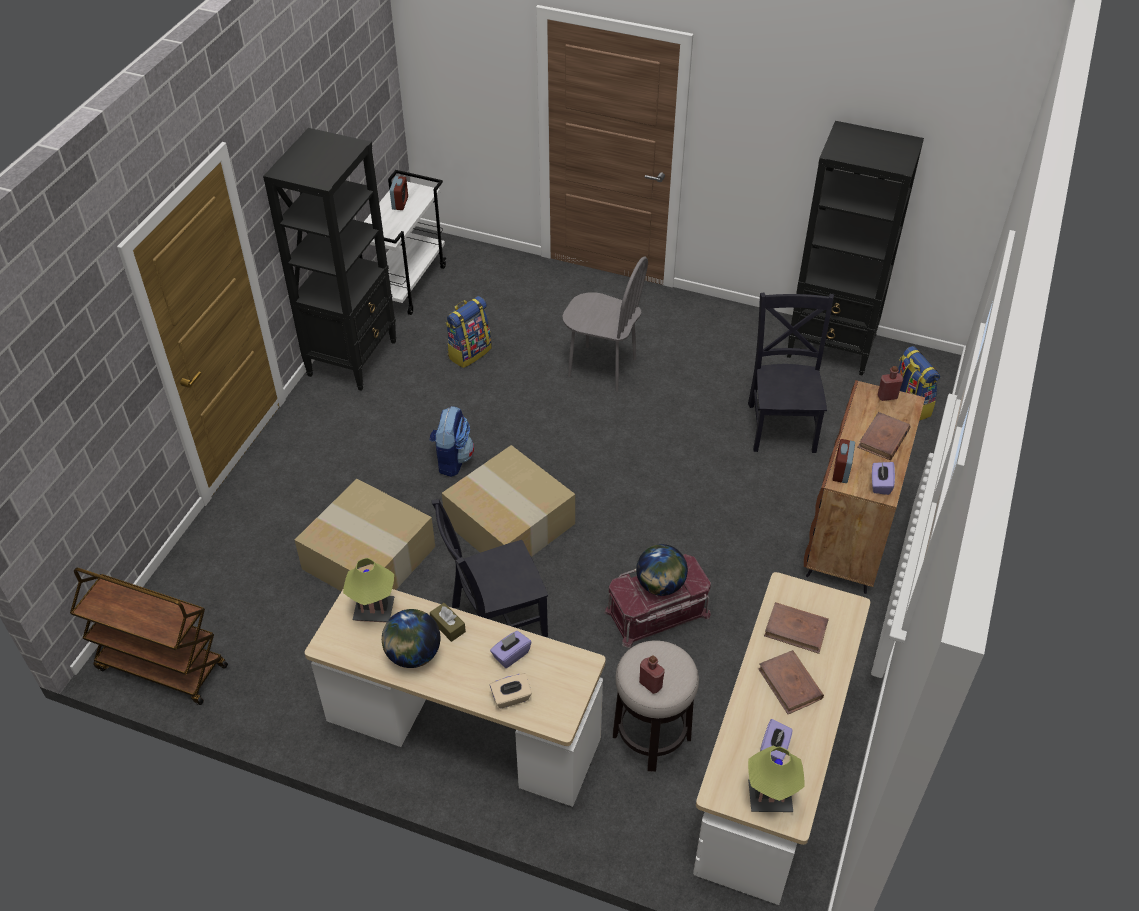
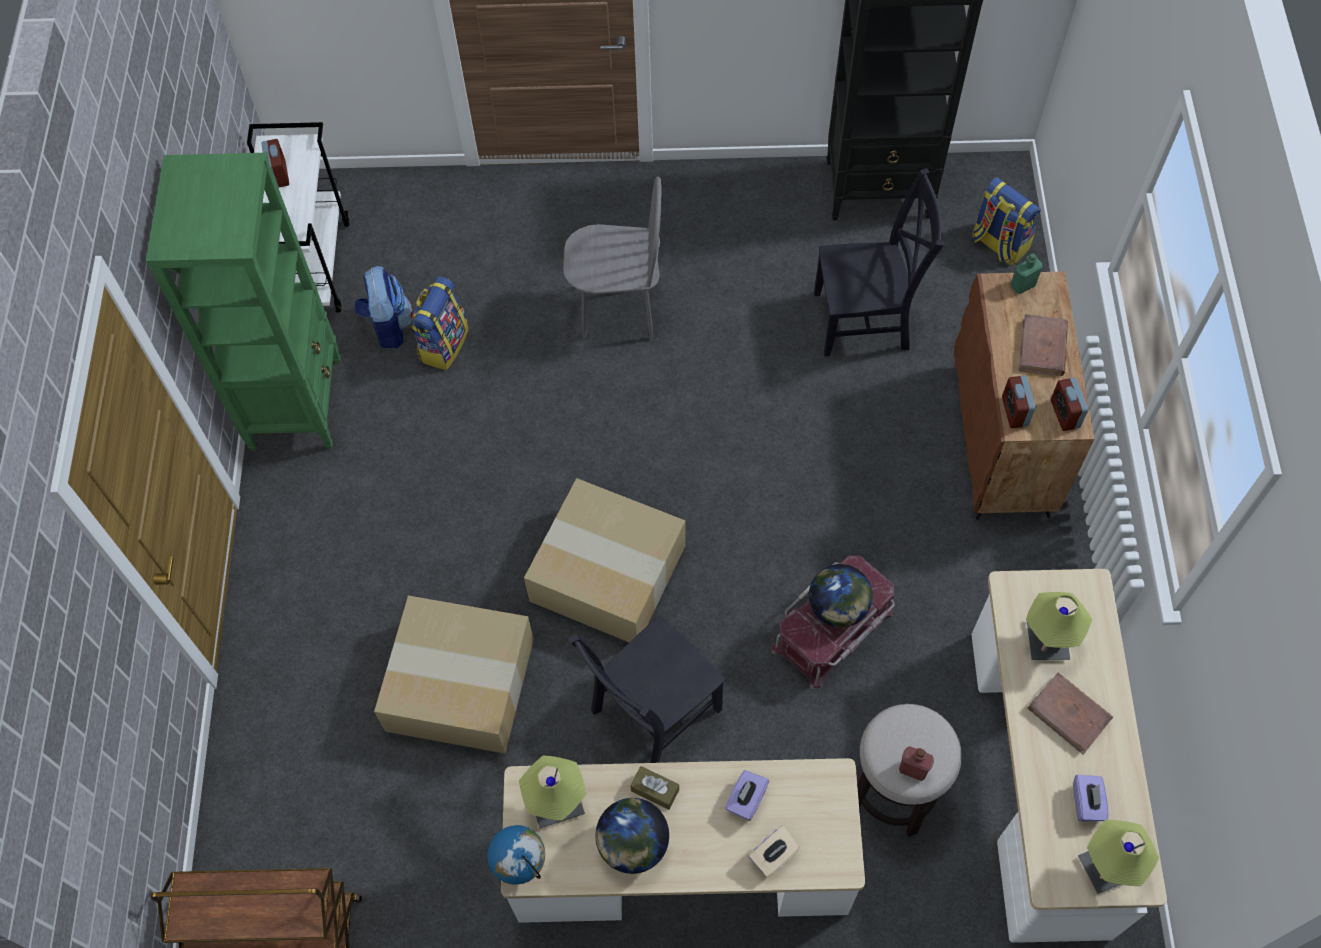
camera: 20 degrees left, 15 degrees up
black bookcase [263,128,397,391] -> green bookcase [146,153,341,451]
backpack [429,406,474,477] -> backpack moved to [354,266,413,348]
black chair [748,293,834,453] -> black chair turned 105 degrees clockwise [814,168,945,356]
brown book [764,602,829,654] -> table lamp [1026,592,1092,660]
purple tissue box [872,462,895,495] -> alarm clock [1051,377,1088,431]
red bottle [878,366,903,401] -> green bottle [1011,253,1043,294]
none -> globe [487,825,545,885]

